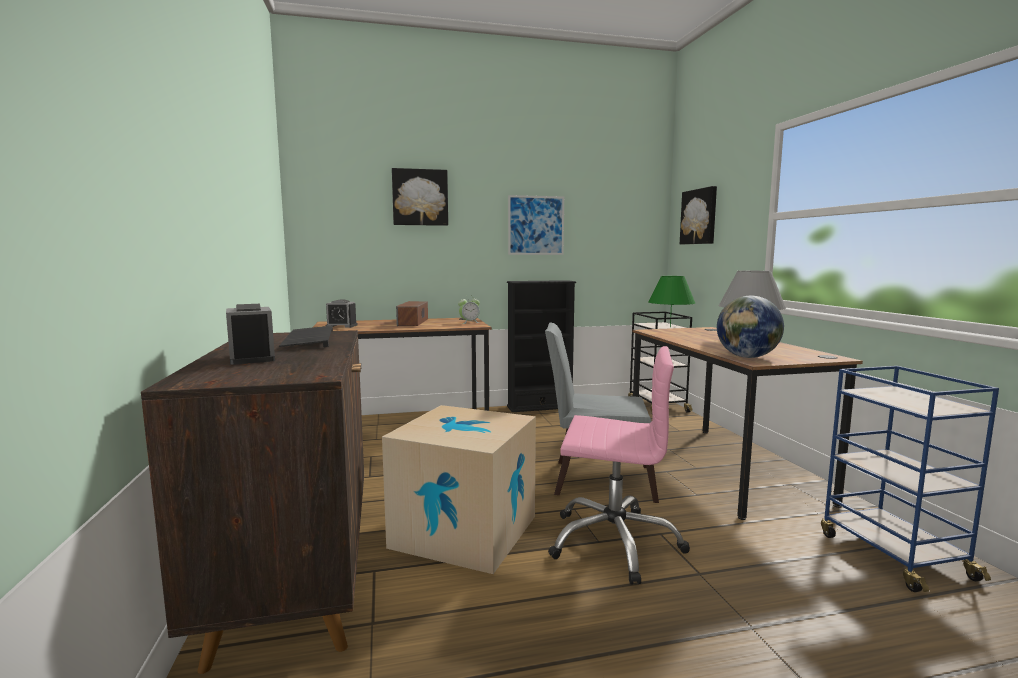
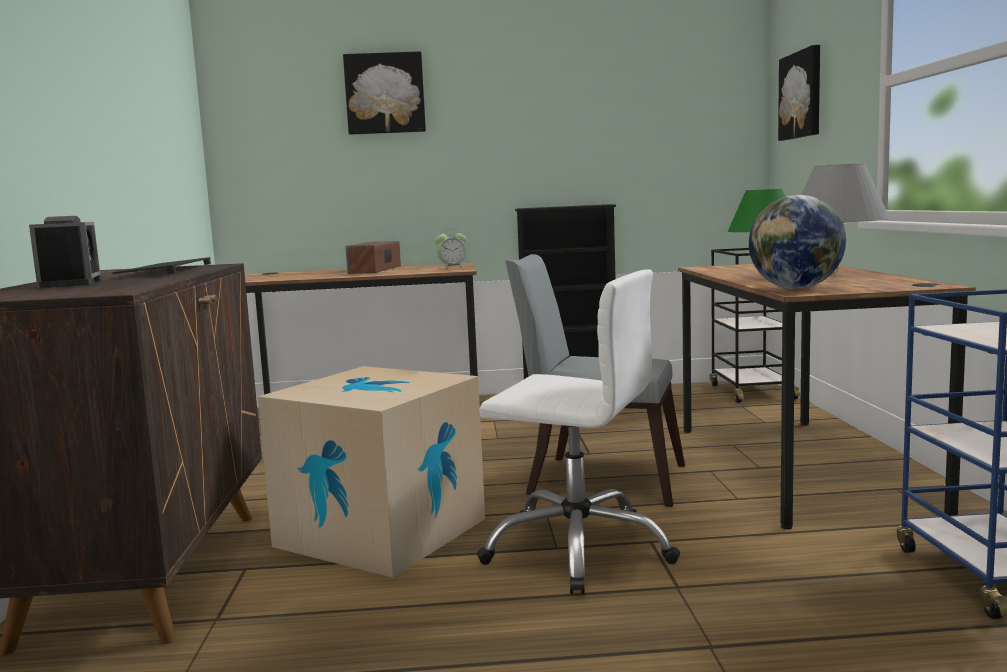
camera: 10 degrees right, 0 degrees up
alarm clock [326,299,358,328] -> none
picture [508,195,564,255] -> none
pink office chair [548,346,690,585] -> white office chair [477,269,680,595]

